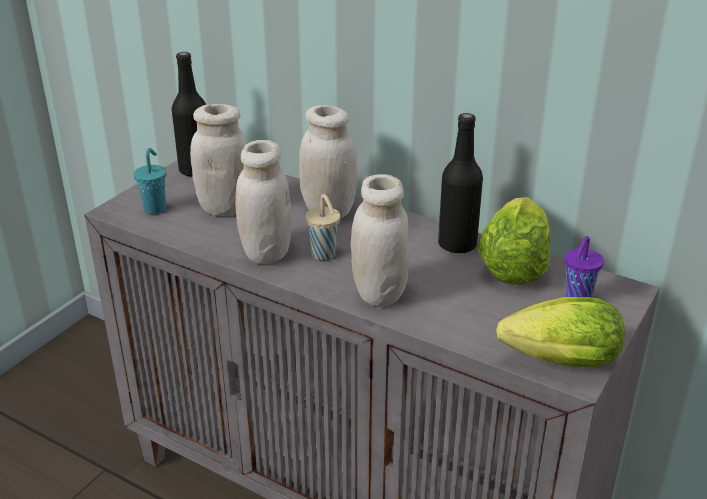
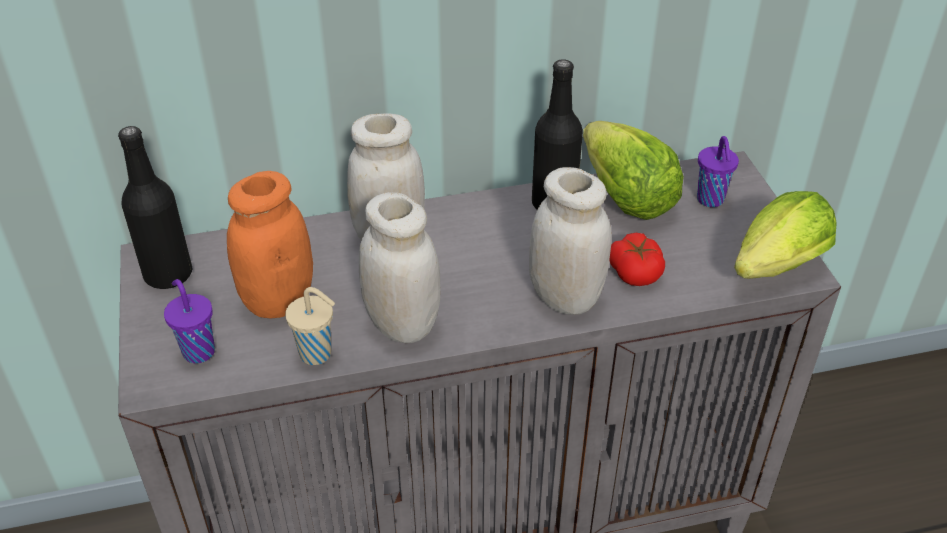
camera: 45 degrees left, 10 degrees up
turquoise cup [133,148,166,214] -> purple cup [164,279,215,364]
white jar [190,104,247,216] -> orange jar [227,171,313,318]
beige cup [305,194,340,260] -> beige cup moved to [285,287,335,365]
none -> tomato [609,233,665,286]

